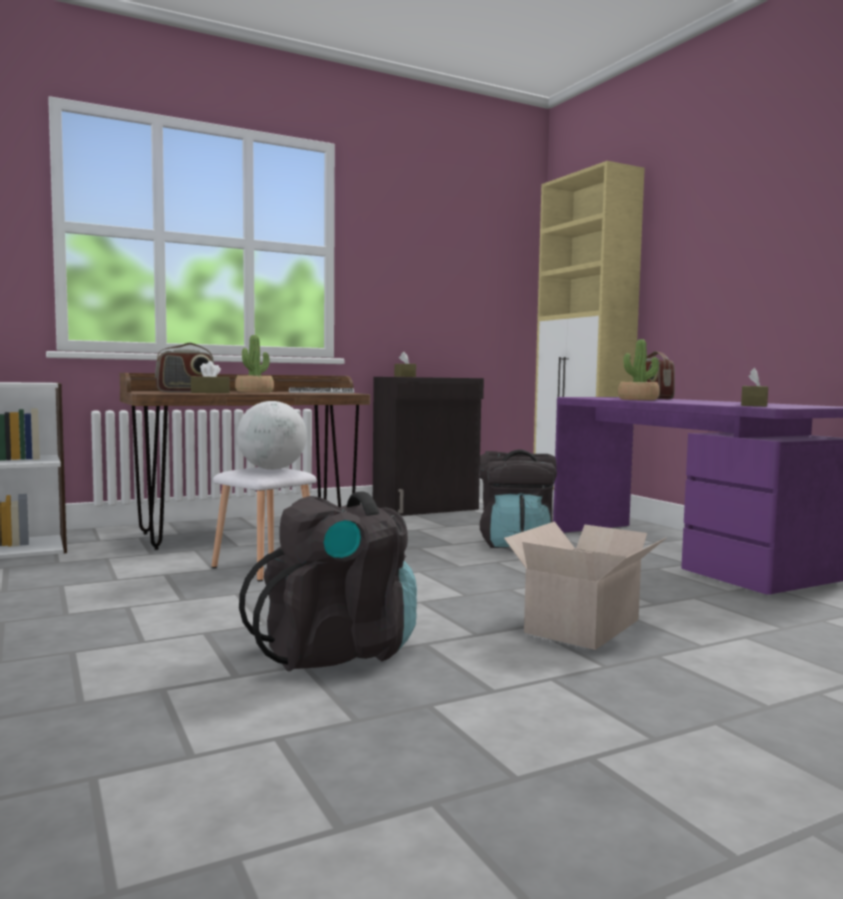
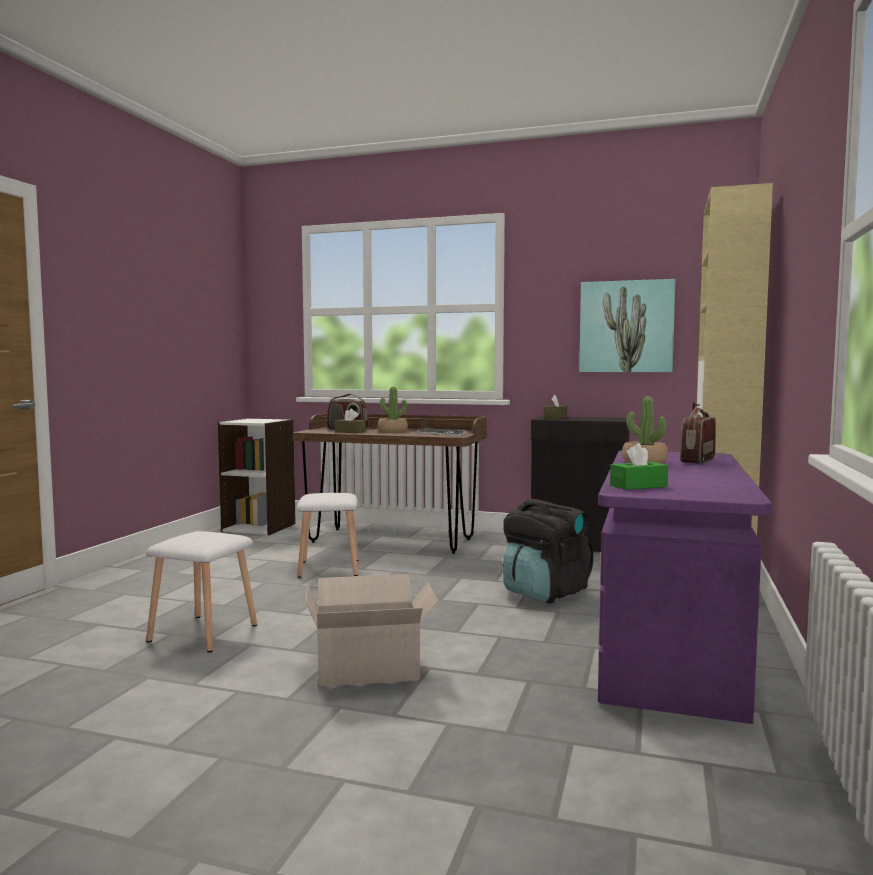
camera: 45 degrees right, 0 degrees up
globe [237,401,307,470] -> none
black backpack [239,491,417,672] -> white stool [146,531,257,652]
brown tissue box [741,368,768,406] -> green tissue box [610,443,668,490]
none -> picture [579,279,676,372]

